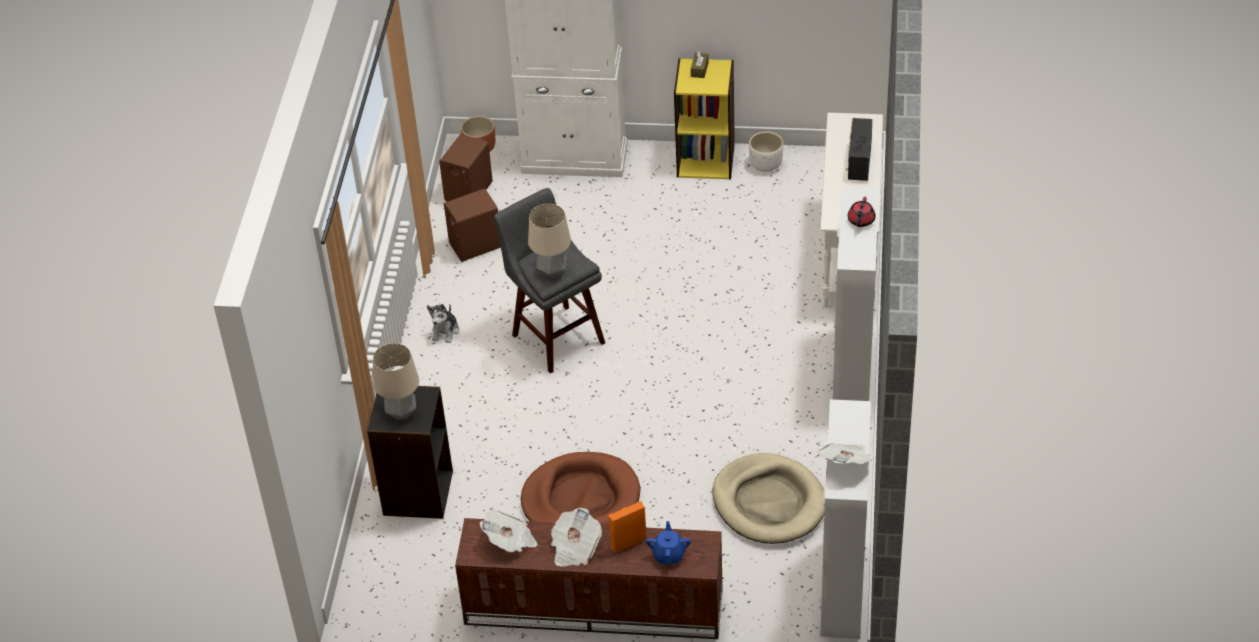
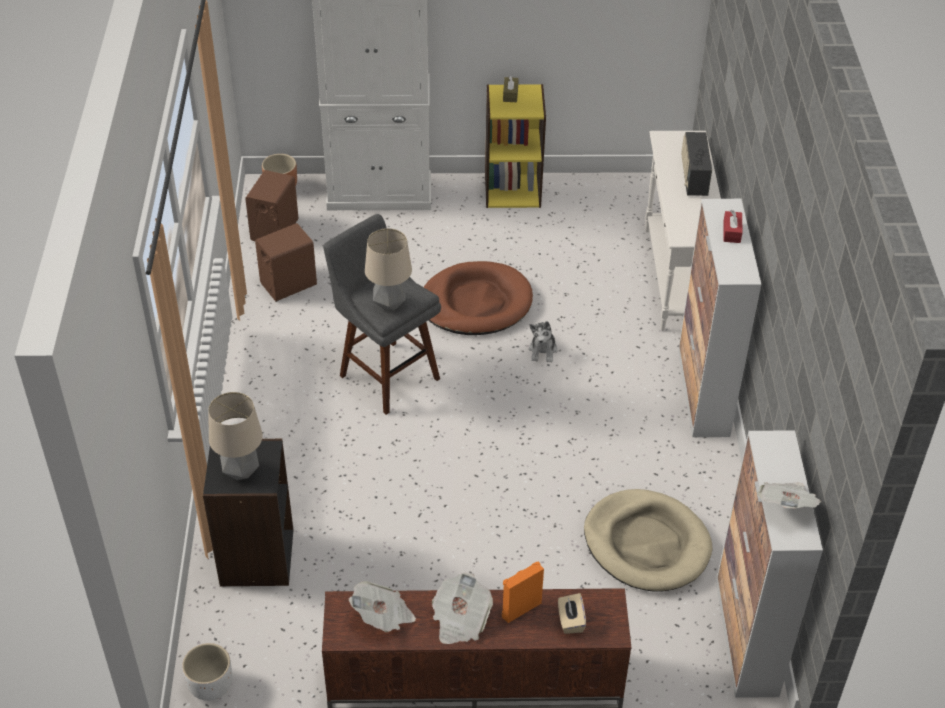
camera: 10 degrees left, 0 degrees up
plush toy [427,304,459,343] -> plush toy moved to [529,321,558,363]
brown dog bed [521,452,641,526] -> brown dog bed moved to [424,261,533,335]
blue teapot [646,521,691,565] -> beige tissue box [558,593,586,634]
white planter [749,131,783,172] -> white planter moved to [182,643,232,701]
red teapot [848,197,876,227] -> red tissue box [723,210,742,243]

